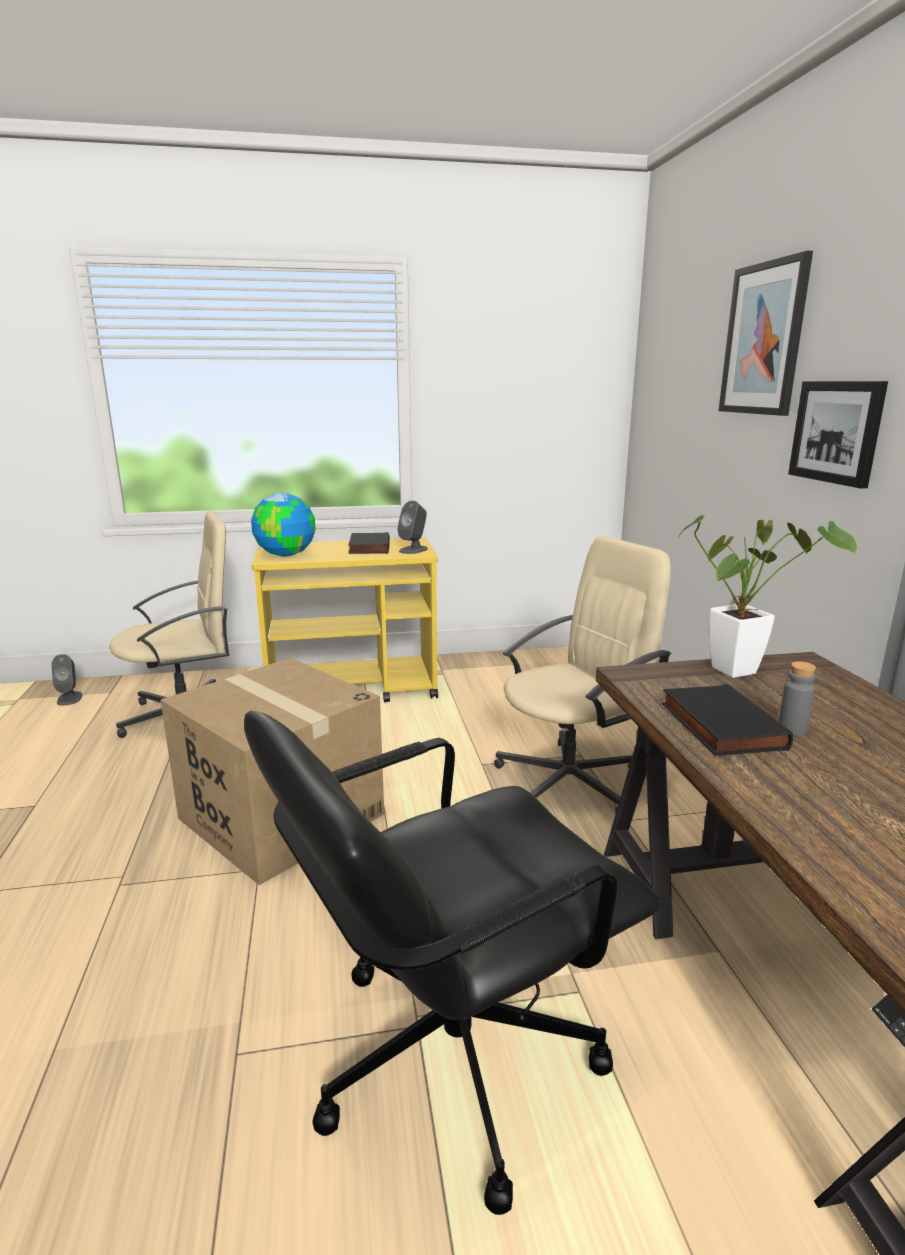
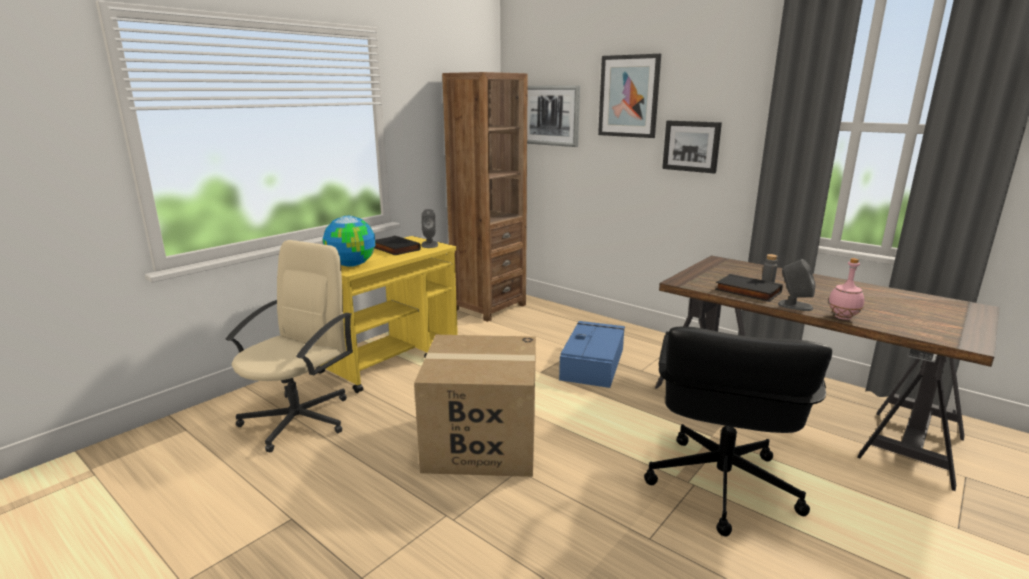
camera: 40 degrees left, 0 degrees up
grey speaker [51,654,82,706] -> grey speaker moved to [778,259,816,311]
beige office chair [494,536,672,812] -> blue storage box [559,321,625,388]
potted plant [677,515,858,678] -> none
none -> brown bookcase [442,72,528,322]
none -> picture [527,85,580,147]
none -> pink bottle [828,258,864,320]

